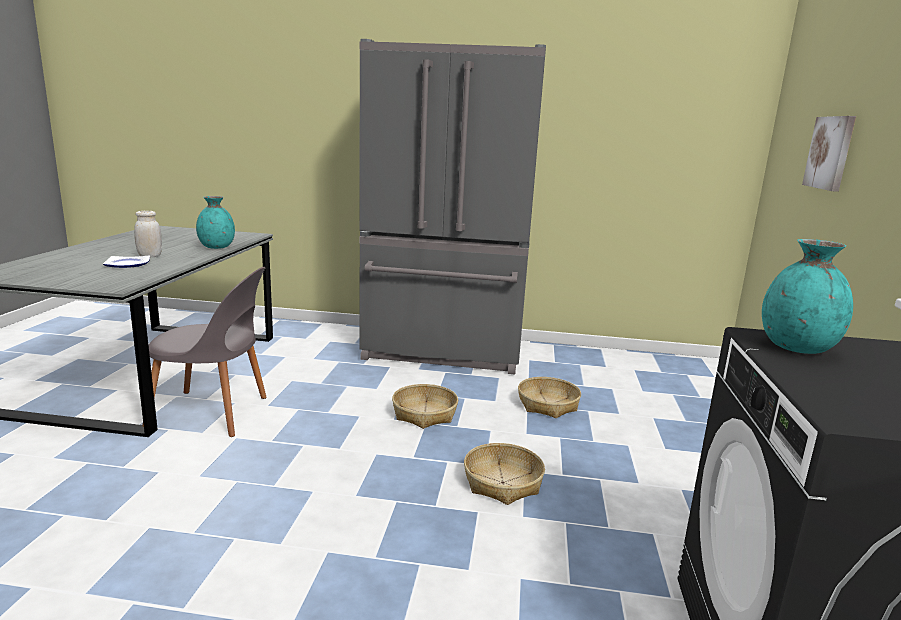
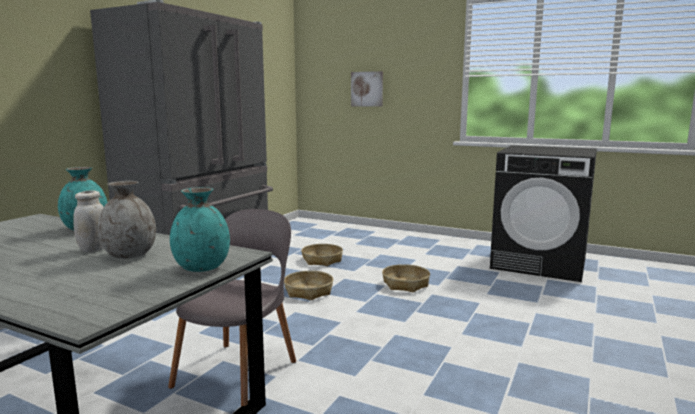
camera: 70 degrees left, 5 degrees down
plate [103,256,150,268] -> grey vase [98,181,156,259]
turquoise vase [762,239,853,354] -> turquoise vase moved to [170,187,230,272]

